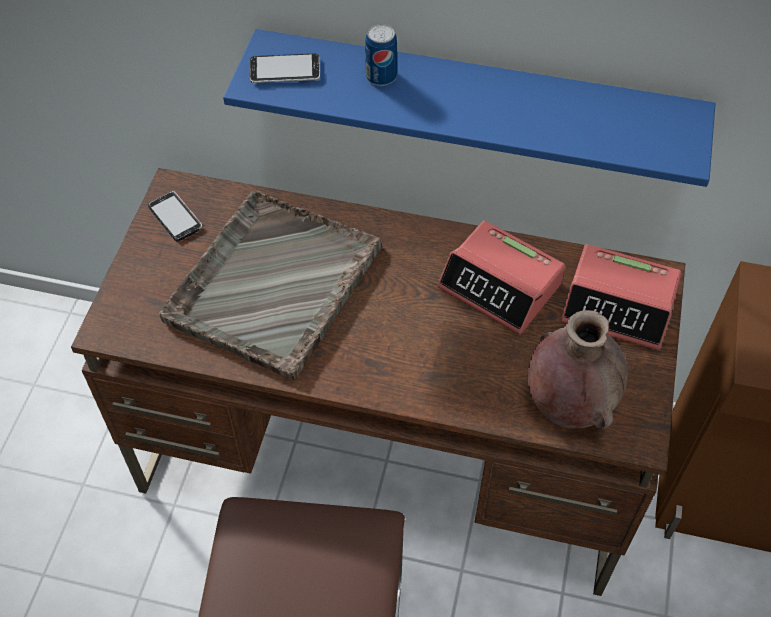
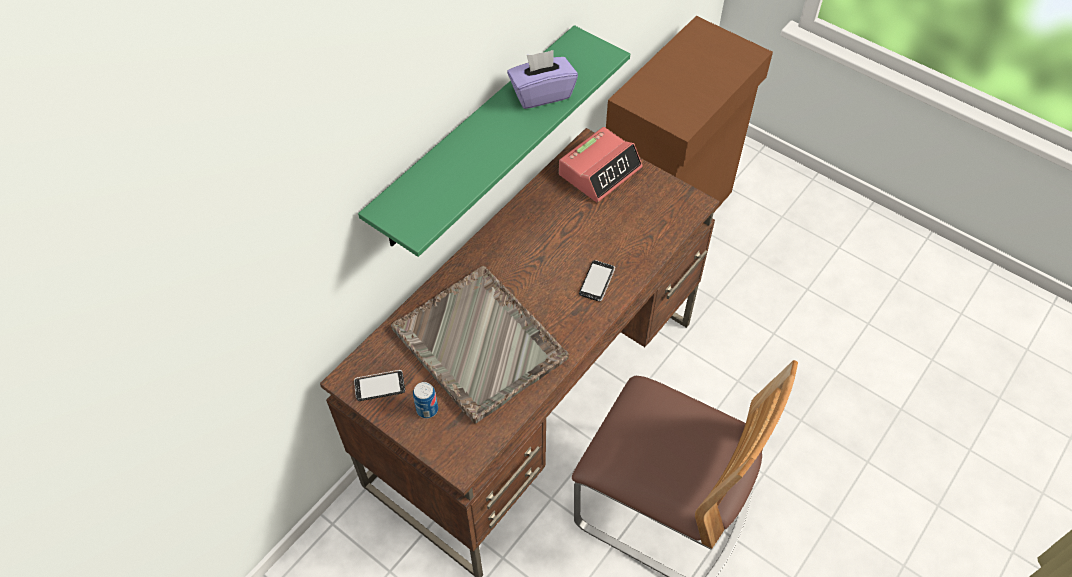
camera: 65 degrees left, 0 degrees up
blue shelf [223,29,715,187] -> green shelf [358,25,630,257]
phone [250,54,320,84] -> phone moved to [579,260,615,301]
can [365,24,397,86] -> can moved to [413,382,438,418]
alarm clock [438,221,565,335] -> none
brown vase [528,310,628,429] -> none
none -> purple tissue box [507,50,578,109]

